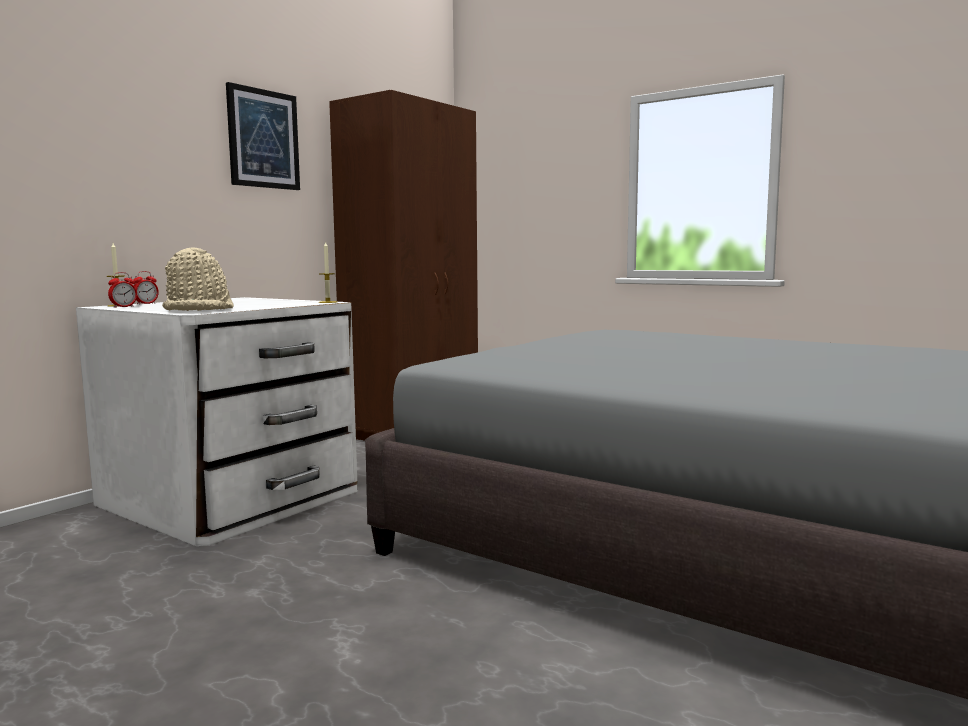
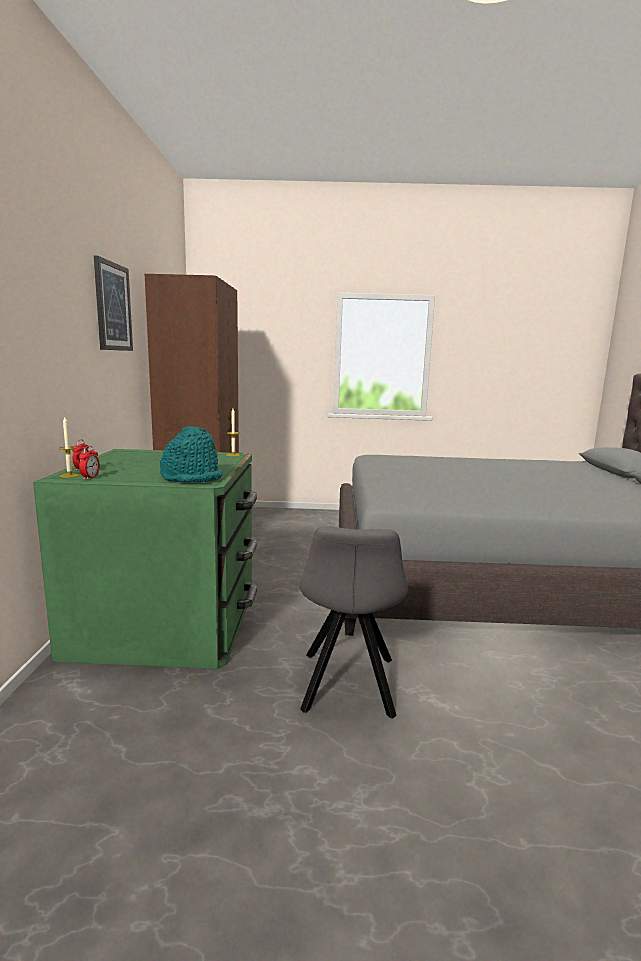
camera: 35 degrees left, 5 degrees up
white dresser [76,297,358,546] -> green dresser [33,449,257,669]
beige hat [162,247,234,311] -> turquoise hat [160,426,223,482]
none -> grey chair [299,526,408,719]

